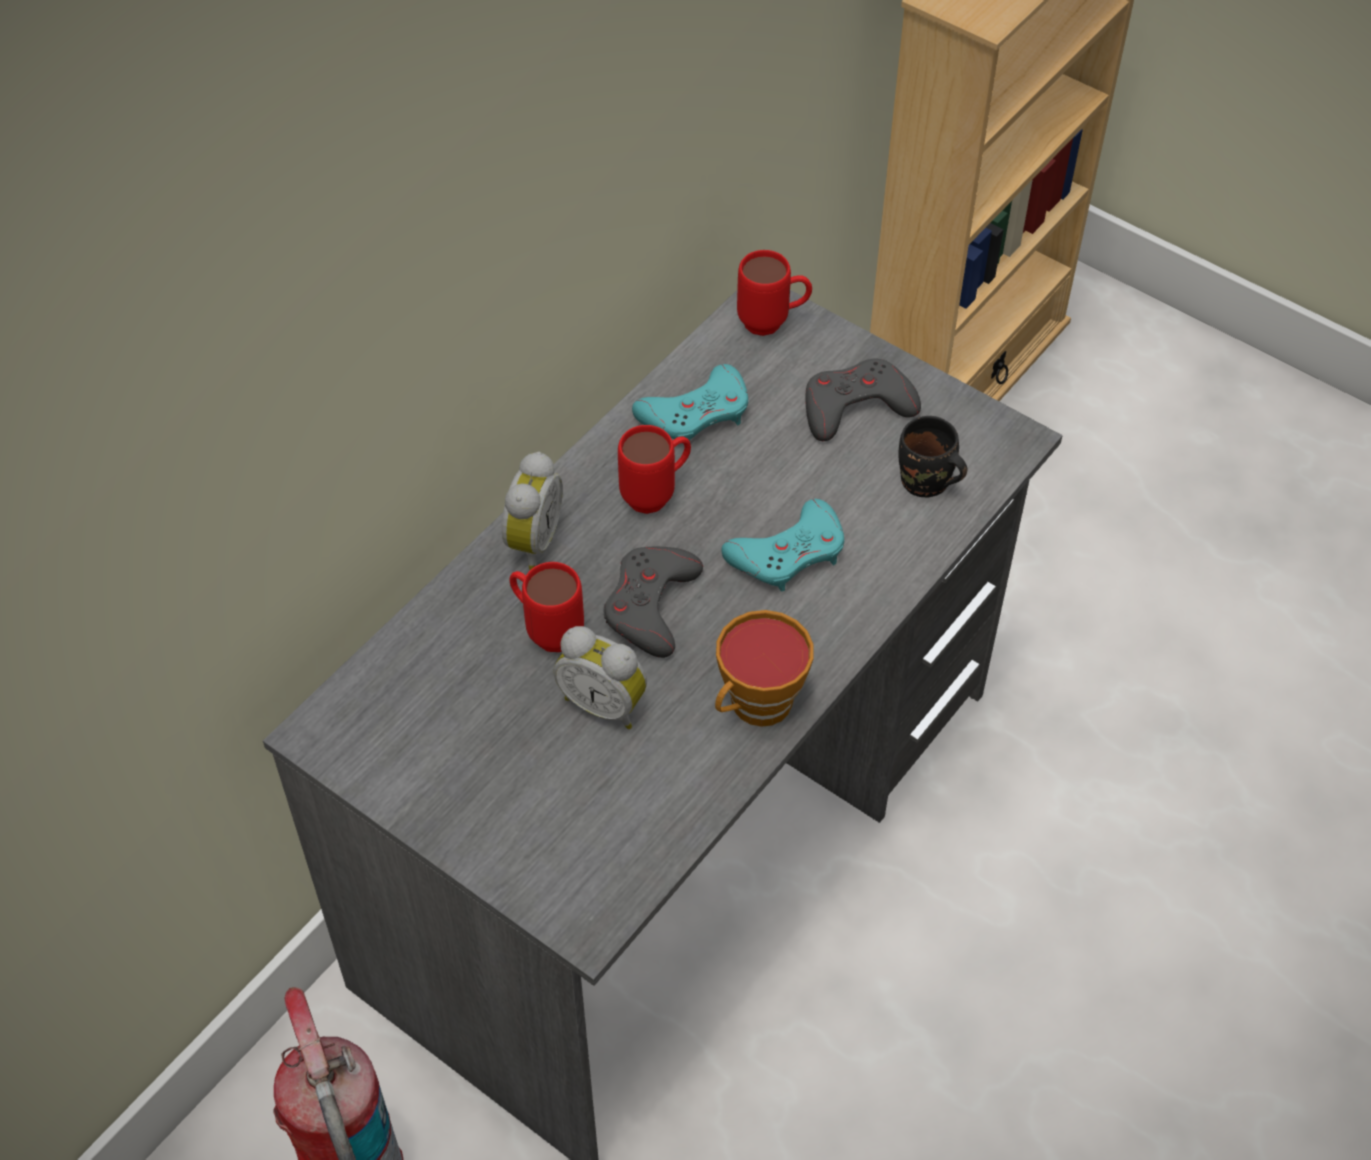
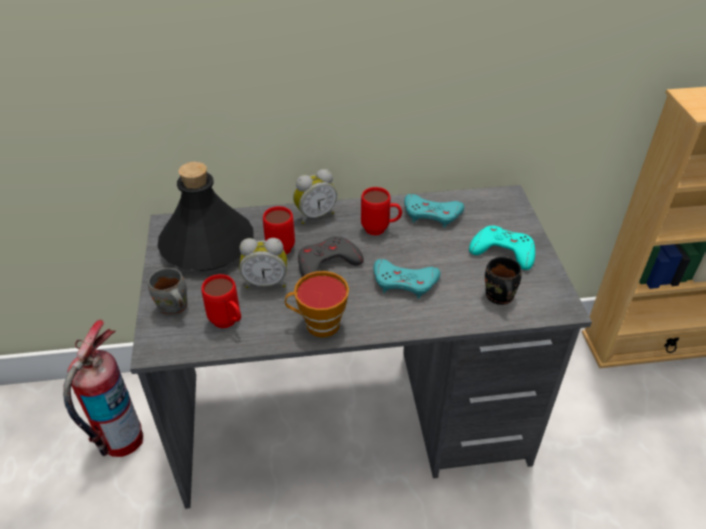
camera: 45 degrees right, 10 degrees down
alarm clock [554,626,647,729] -> alarm clock turned 75 degrees counterclockwise [239,238,287,288]
red mug [737,250,812,336] -> red mug moved to [201,274,241,328]
grey game controller [805,359,921,441] -> turquoise game controller [469,226,535,270]
none -> grey mug [148,268,188,316]
none -> black bottle [158,162,254,271]

